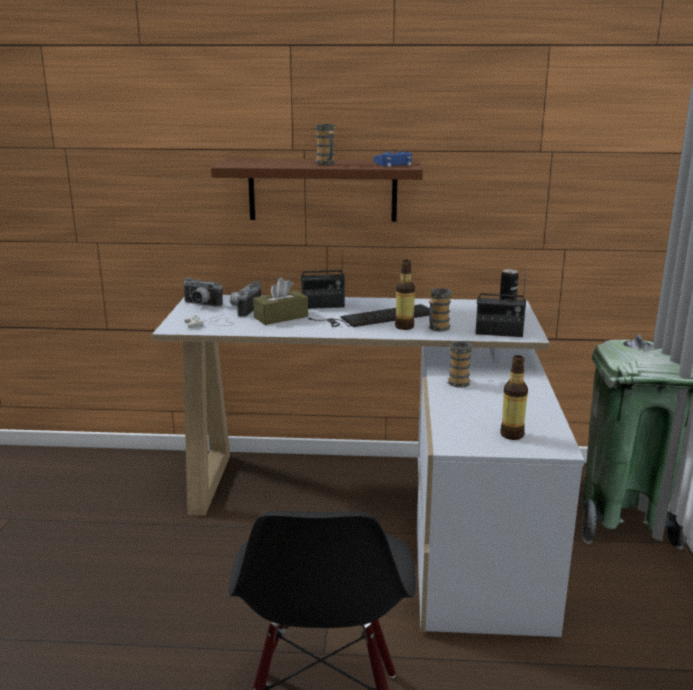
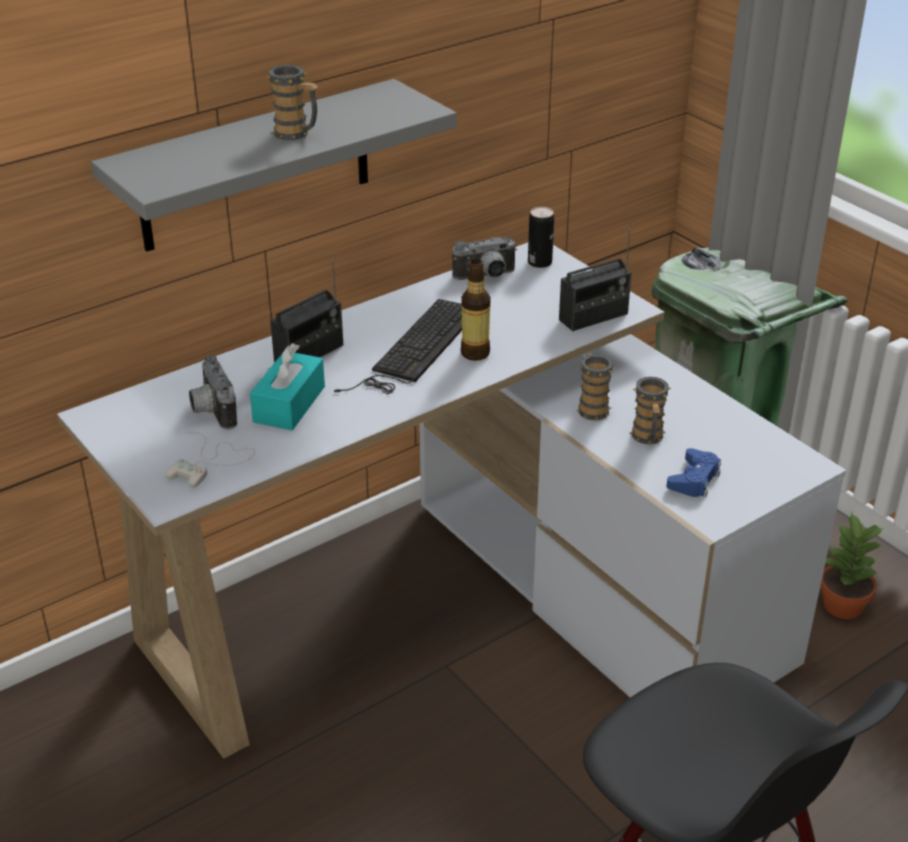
camera: 40 degrees left, 15 degrees up
camera [182,278,223,307] -> camera moved to [452,236,517,280]
brown shelf [211,159,423,222] -> grey shelf [91,79,457,252]
brown tissue box [253,278,308,325] -> turquoise tissue box [250,343,325,430]
blue game controller [374,151,412,167] -> blue game controller moved to [667,448,721,498]
mug [428,288,453,331] -> mug moved to [629,377,672,444]
bottle [500,355,528,440] -> none
none -> potted plant [820,512,885,619]

